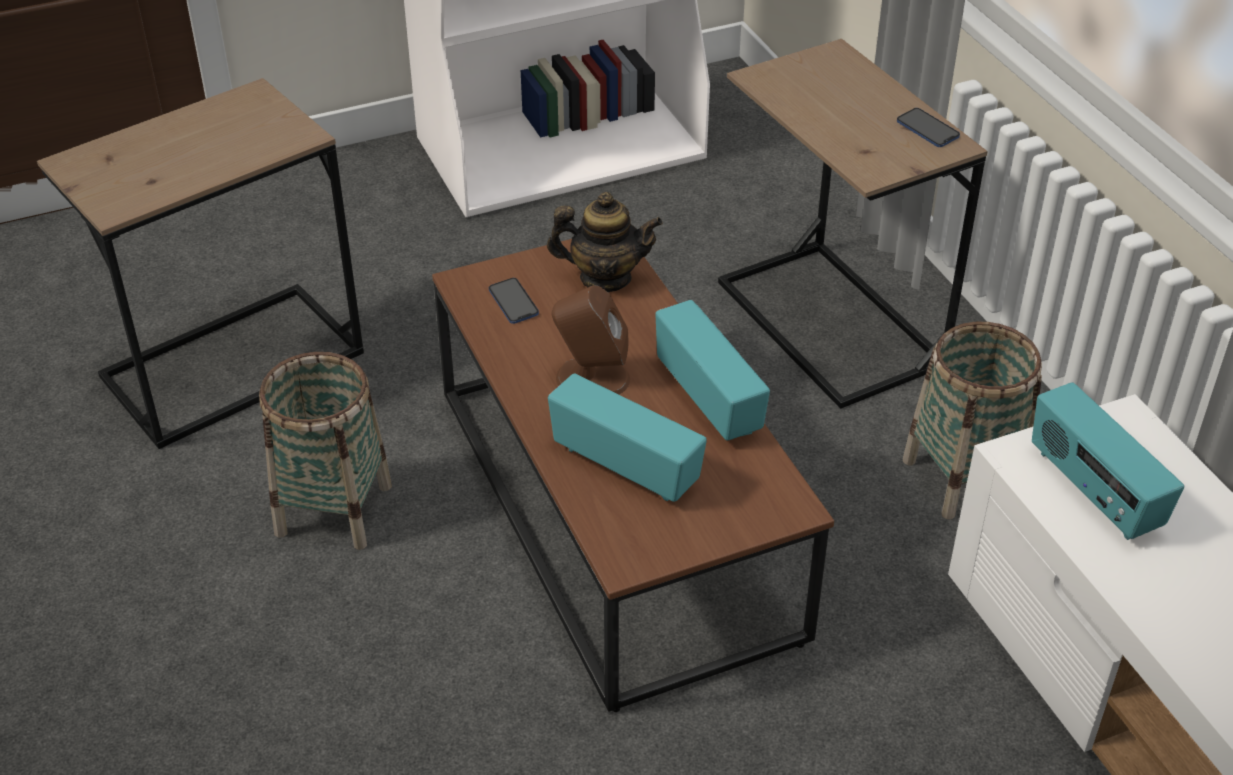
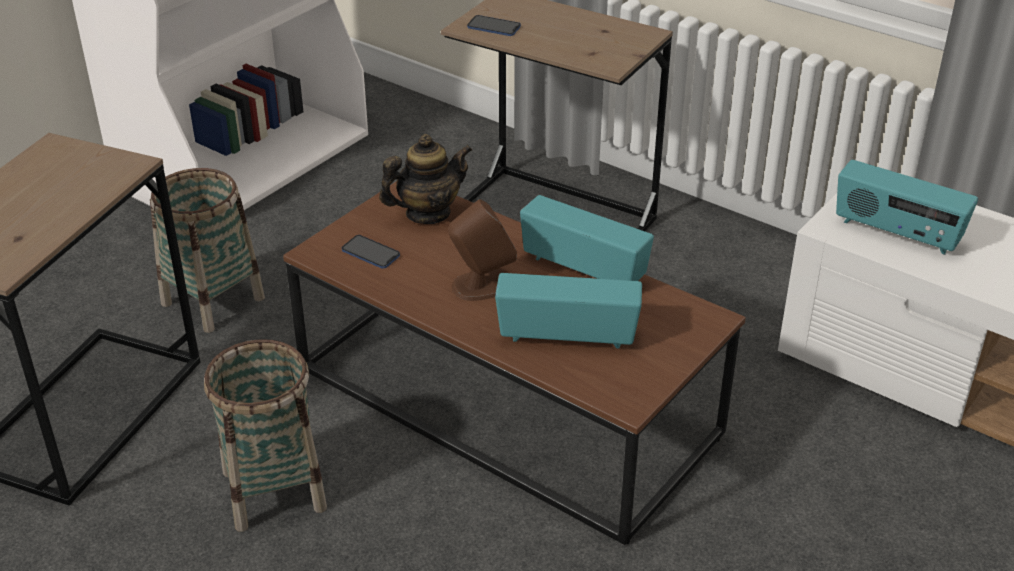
camera: 30 degrees left, 5 degrees down
phone [897,108,960,147] -> phone moved to [467,15,521,36]
basket [903,322,1042,519] -> basket moved to [150,168,265,333]

